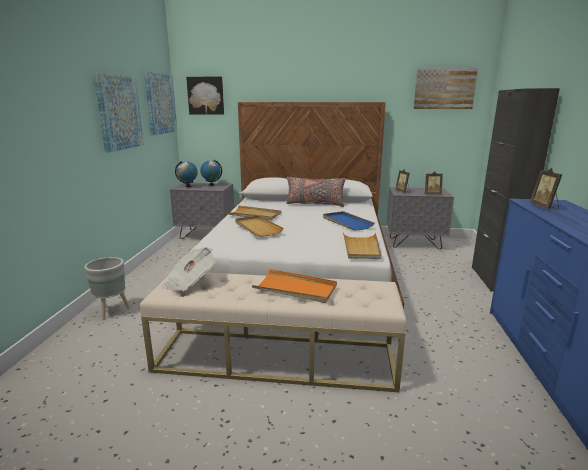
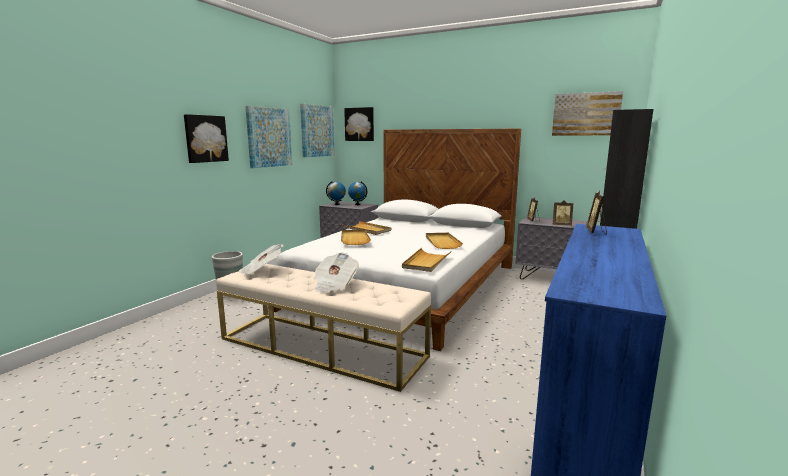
camera: 20 degrees right, 5 degrees down
orange tray [252,269,337,303] -> newspaper [313,253,359,292]
grey pillow [286,177,346,207] -> none
blue tray [323,211,374,231] -> beige tray [426,233,463,249]
none -> picture [184,114,229,163]

